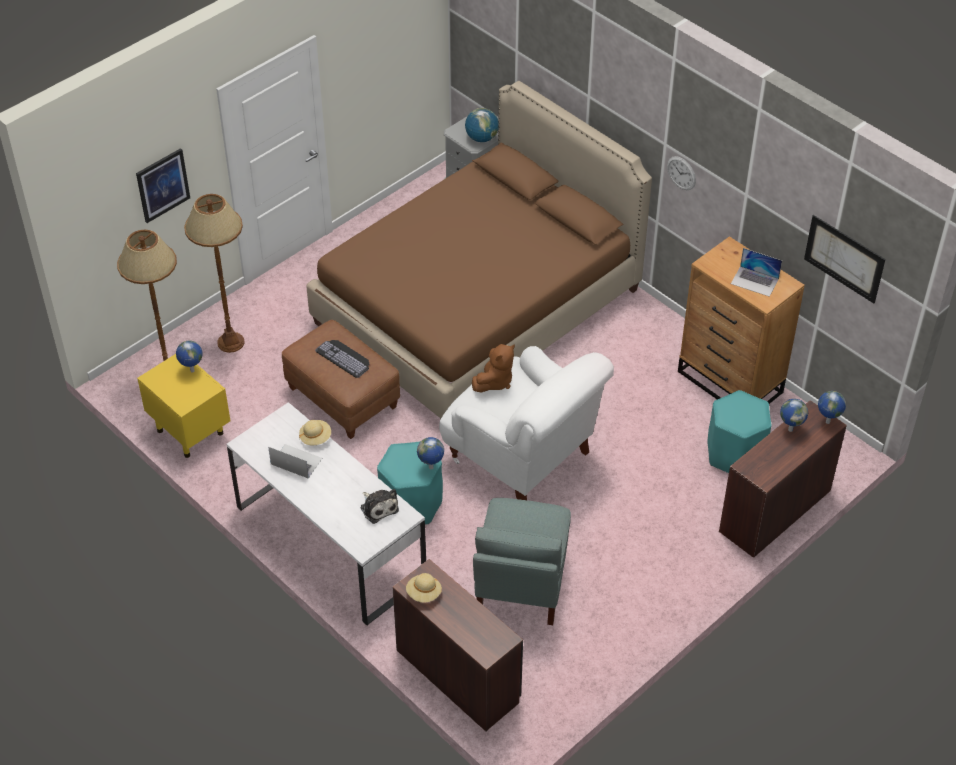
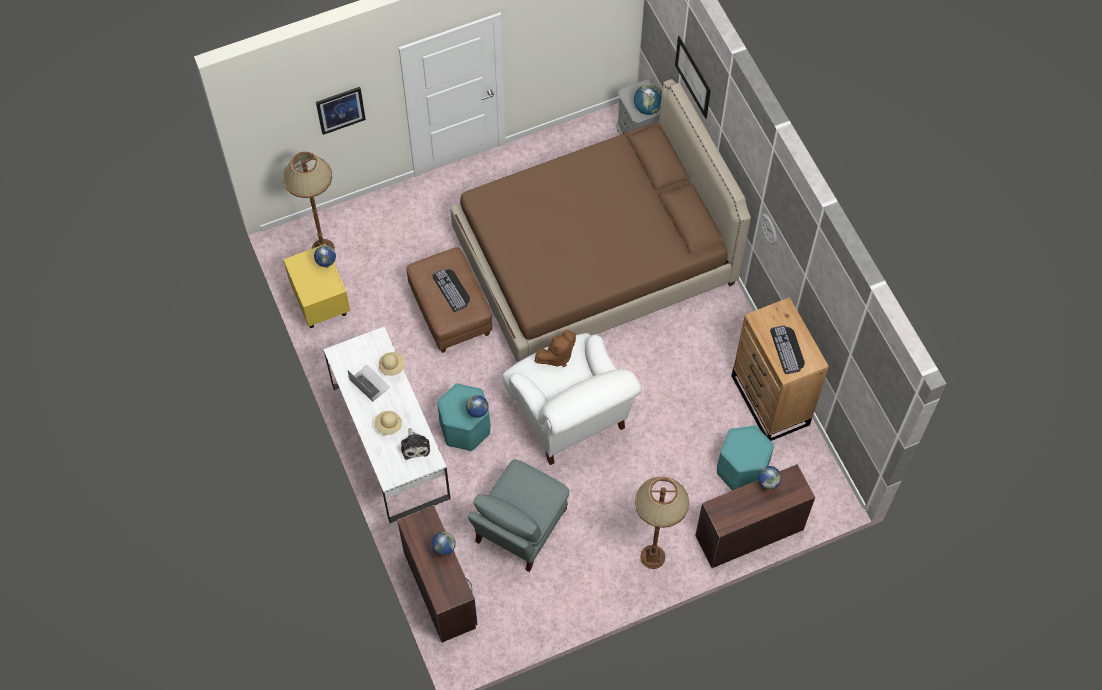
camera: 20 degrees right, 15 degrees up
brown floor lamp [184,194,245,353] -> brown floor lamp moved to [635,477,689,569]
beige hat [406,573,442,603] -> beige hat moved to [374,411,402,435]
laptop [731,248,782,297] -> keyboard [770,325,805,374]
picture [804,215,885,303] -> picture moved to [675,36,711,119]
globe [818,391,846,424] -> globe moved to [432,532,456,556]

